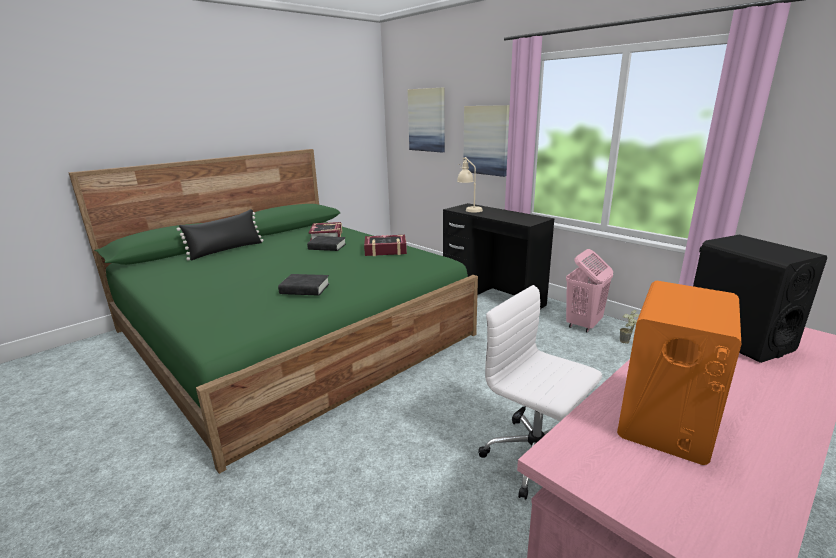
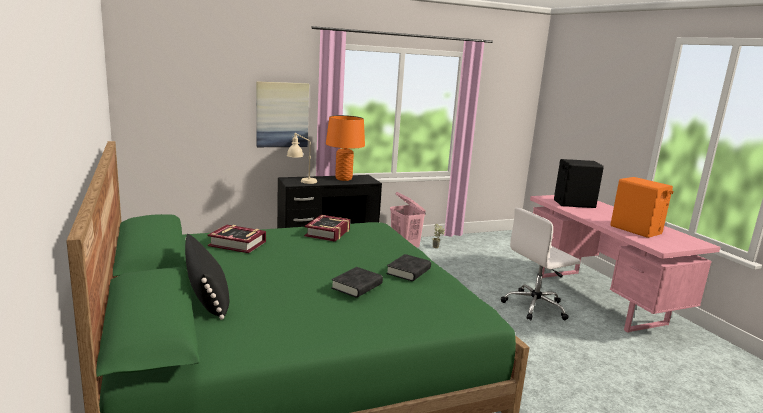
camera: 70 degrees left, 5 degrees down
black book [307,236,346,251] -> black book moved to [331,267,383,298]
picture [408,88,445,152] -> none
none -> orange table lamp [326,115,365,181]

